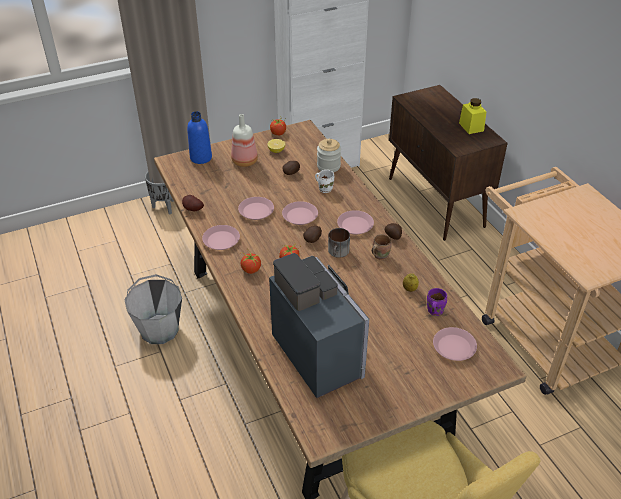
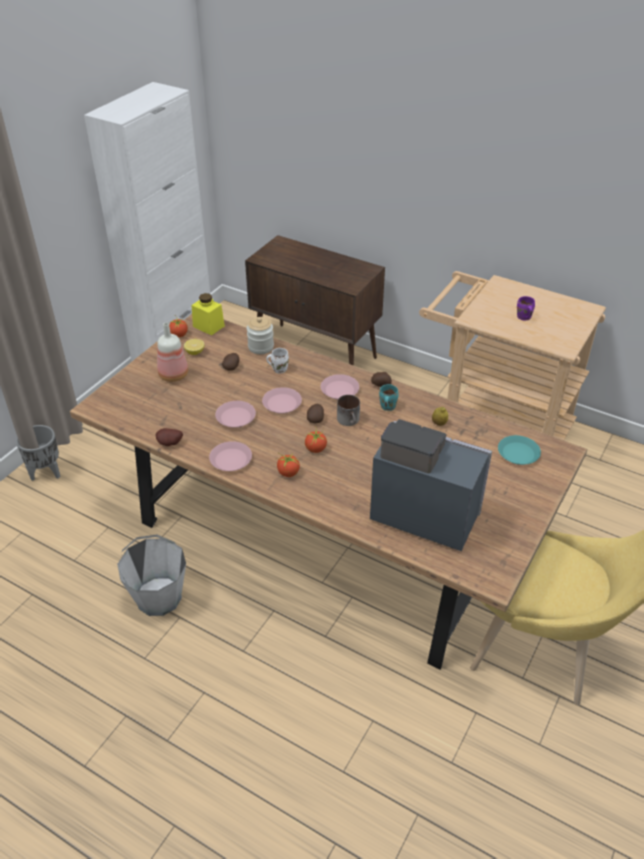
camera: 35 degrees left, 0 degrees up
blue bottle [187,111,212,164] -> none
brown mug [372,234,392,260] -> turquoise mug [379,384,399,411]
purple mug [427,288,447,316] -> purple mug moved to [517,296,535,320]
pink plate [433,327,477,361] -> turquoise plate [498,435,541,465]
yellow jar [459,98,486,134] -> yellow jar moved to [191,293,225,335]

